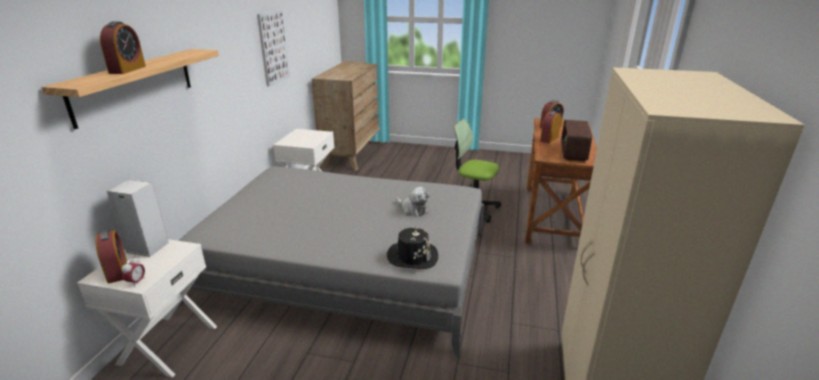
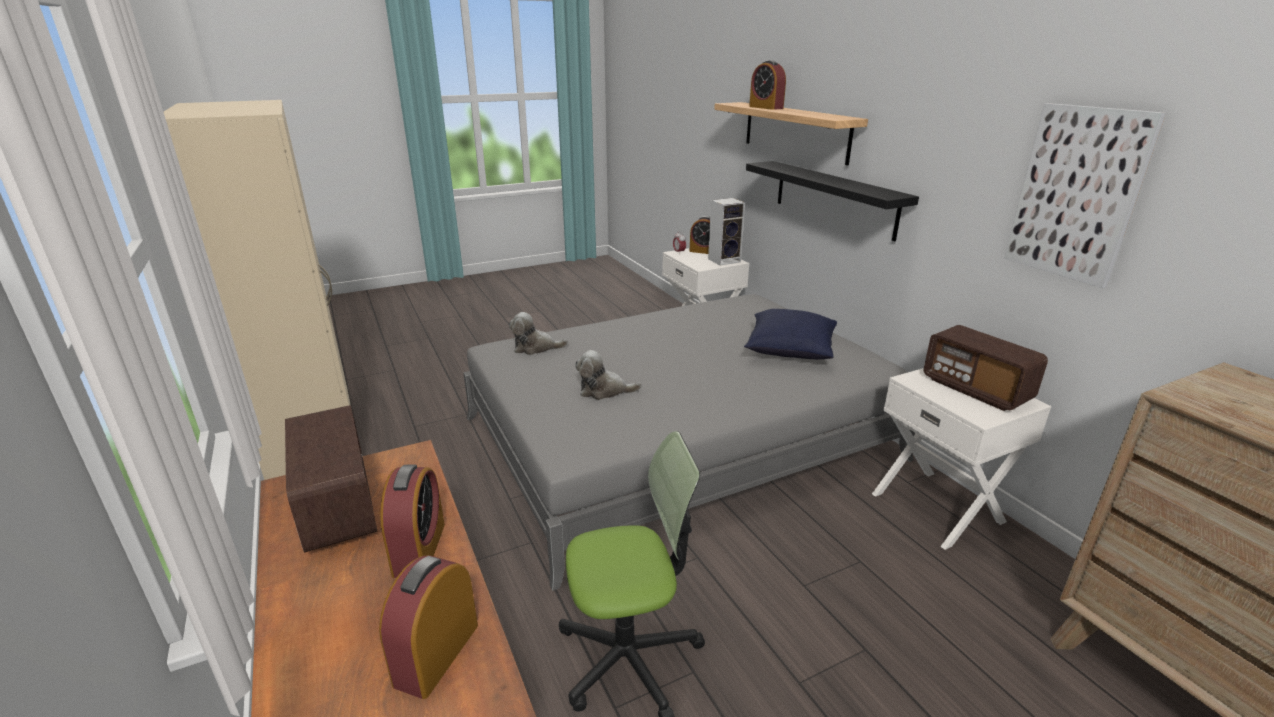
camera: 140 degrees right, 0 degrees up
black hat [387,227,438,269] -> plush toy [509,312,568,355]
none -> blue pillow [744,309,837,359]
none -> black shelf [746,161,919,241]
none -> radio [924,325,1048,411]

